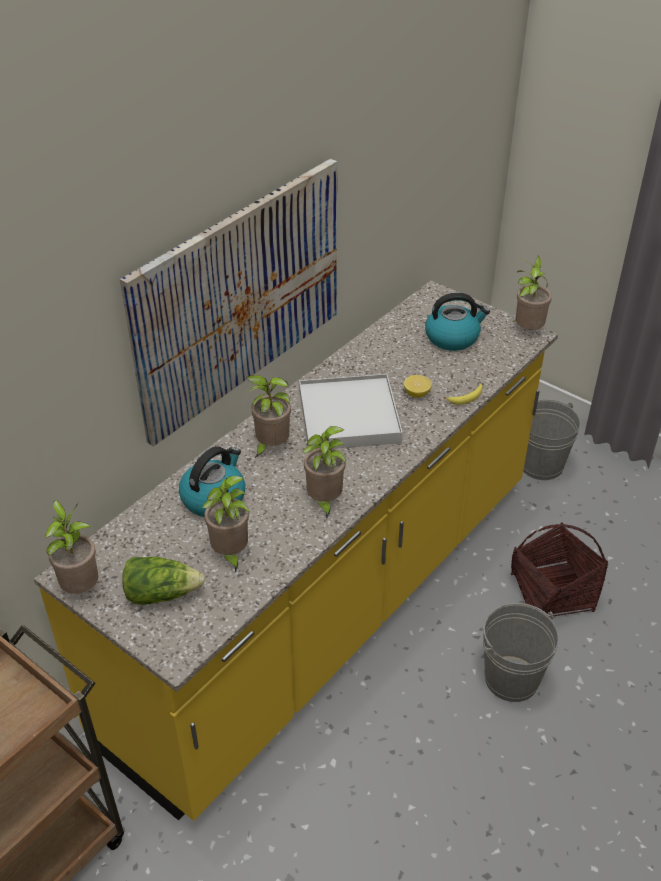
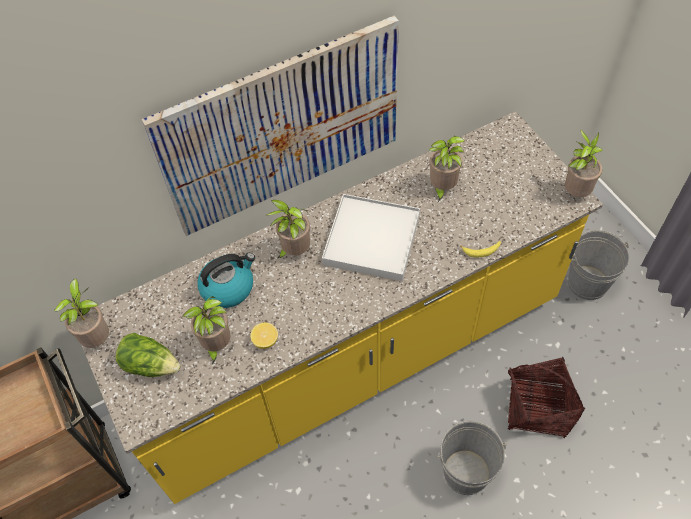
camera: 25 degrees right, 15 degrees up
potted plant [302,426,346,519] -> potted plant moved to [429,136,465,202]
lemon [404,375,432,397] -> lemon moved to [250,323,278,349]
kettle [425,293,490,351] -> none

